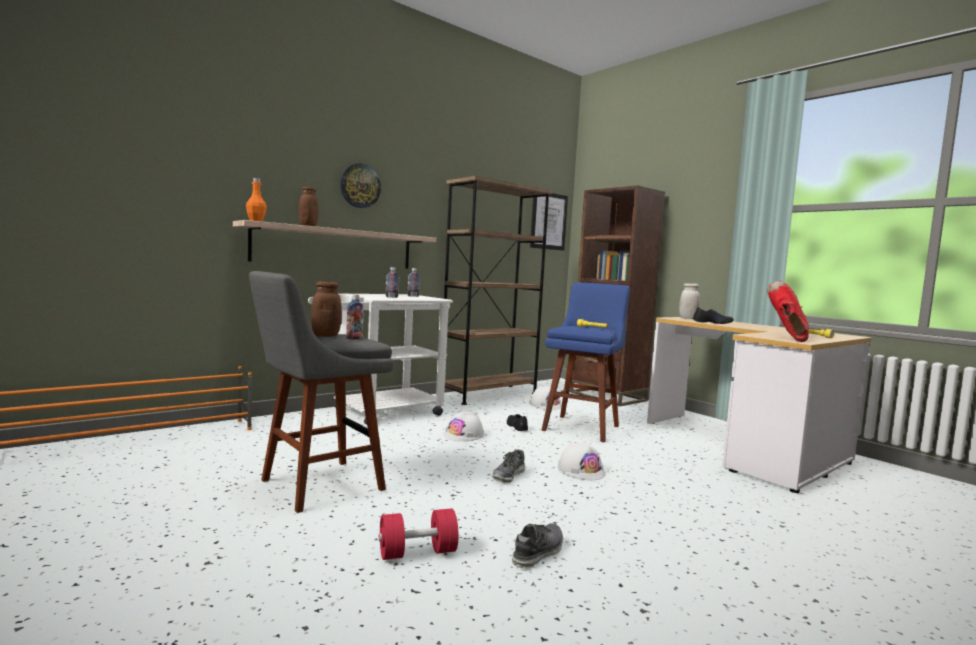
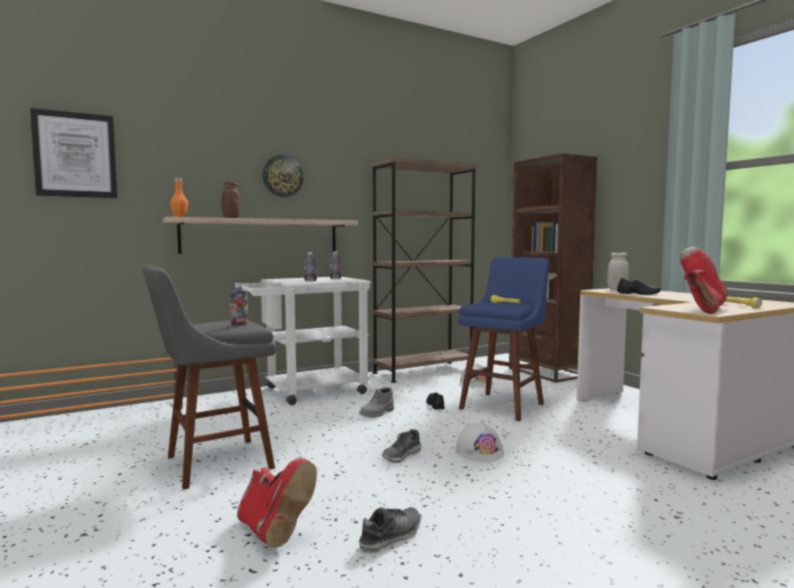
camera: 10 degrees right, 0 degrees up
brown jar [311,281,342,337] -> none
red dumbbell [379,508,458,560] -> red boot [237,458,317,547]
white hard hat [443,410,484,441] -> grey boot [359,387,394,418]
picture [530,193,568,251] -> picture moved to [30,108,117,198]

